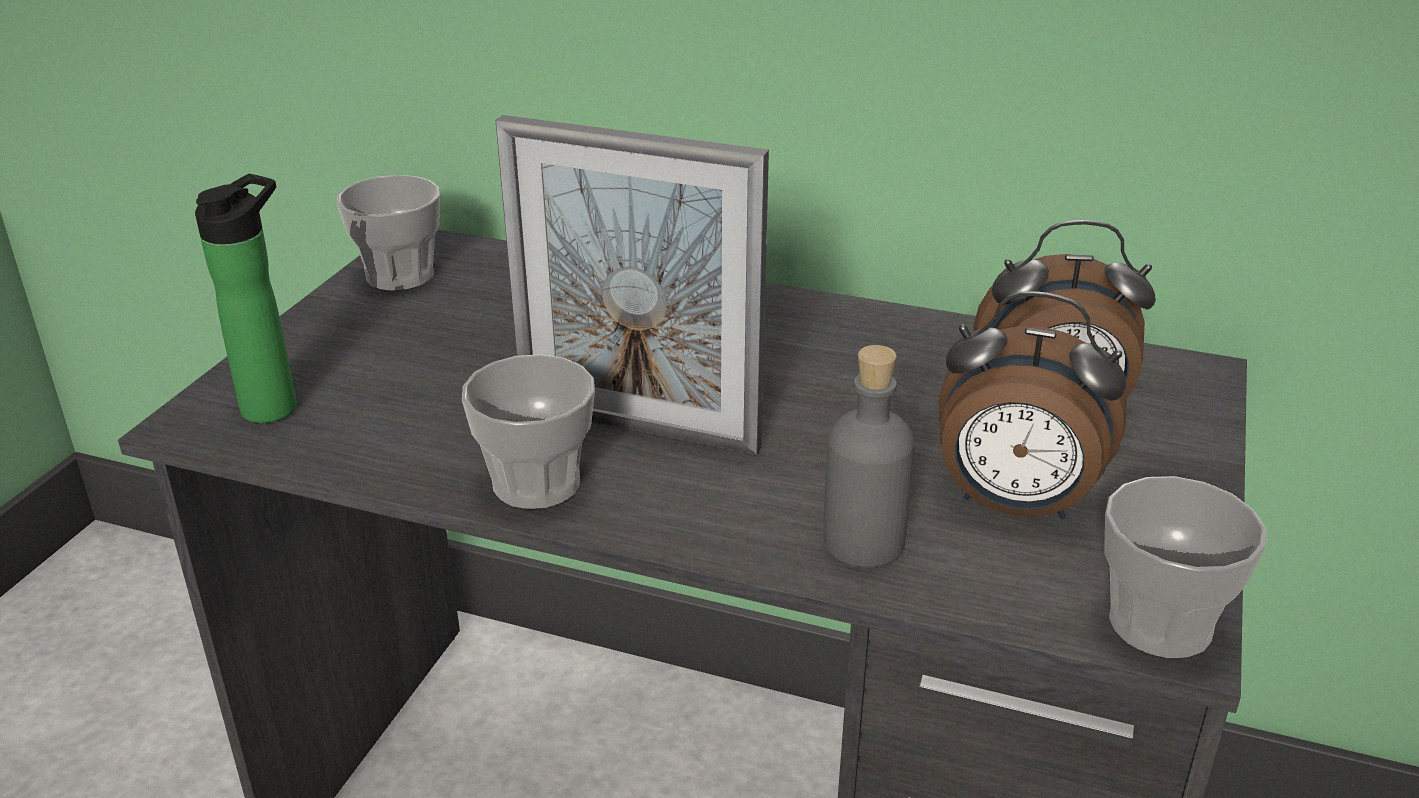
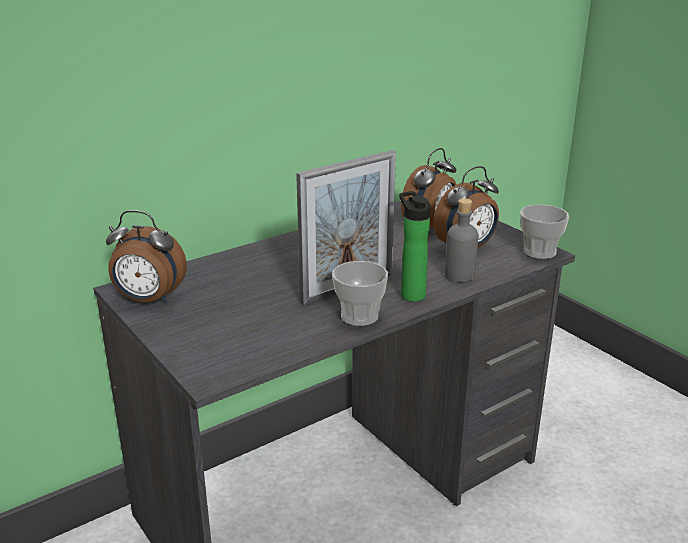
camera: 55 degrees left, 5 degrees down
bottle [195,174,297,423] -> bottle moved to [399,191,431,302]
cup [337,175,440,291] -> alarm clock [106,210,187,304]

